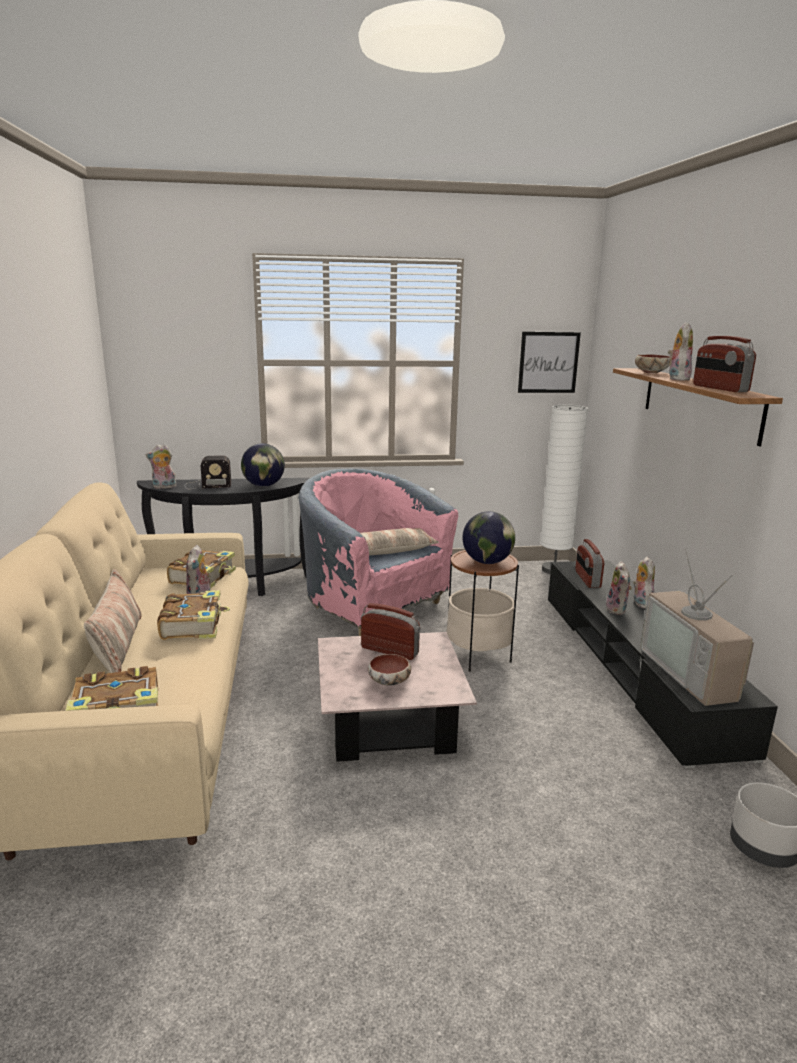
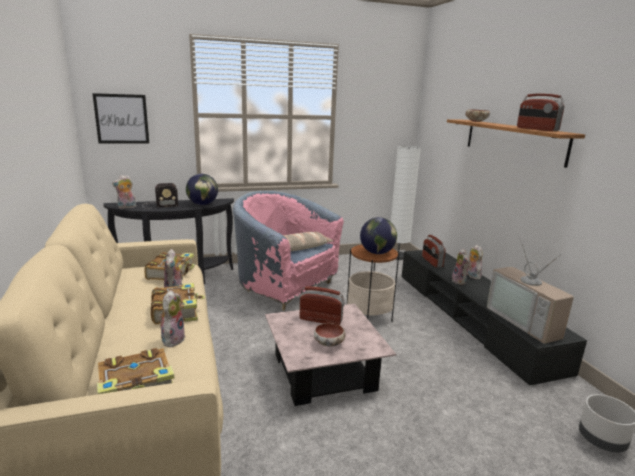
camera: 10 degrees left, 0 degrees up
pillow [84,569,142,673] -> none
picture [518,332,581,393] -> picture moved to [92,93,149,143]
plush toy [668,322,693,381] -> plush toy moved to [158,290,186,347]

